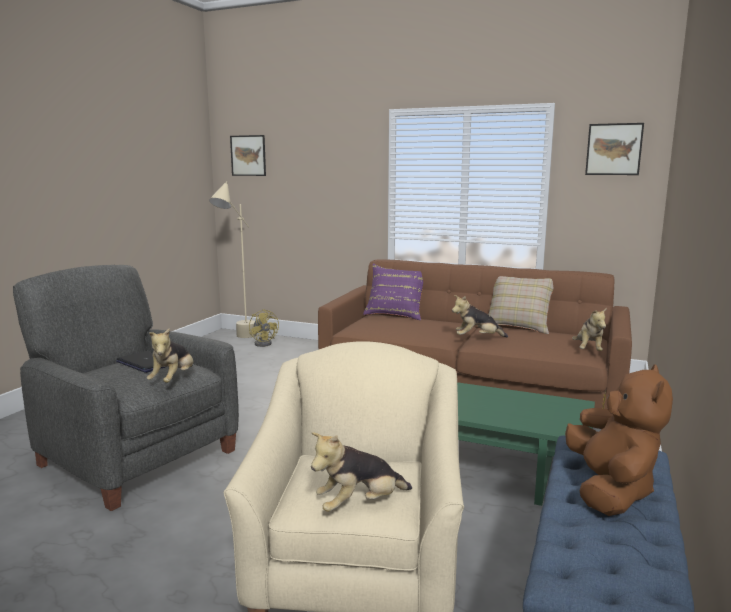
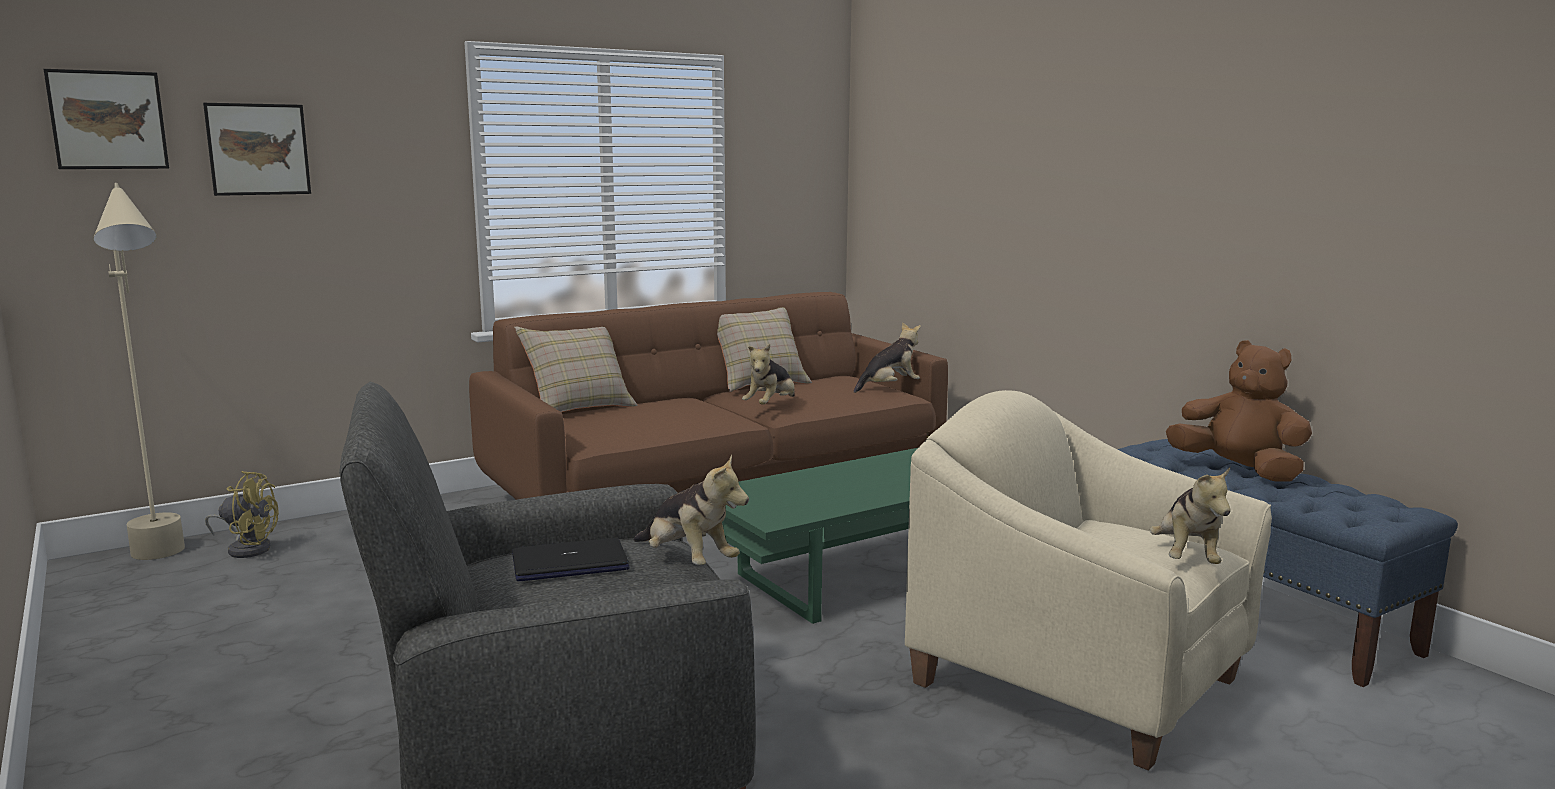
camera: 55 degrees left, 0 degrees up
purple pillow [363,264,423,320] -> beige pillow [514,327,638,412]
plush toy [572,307,607,351] -> plush toy turned 75 degrees counterclockwise [854,322,921,393]
picture [585,123,644,175] -> picture moved to [203,103,311,196]

